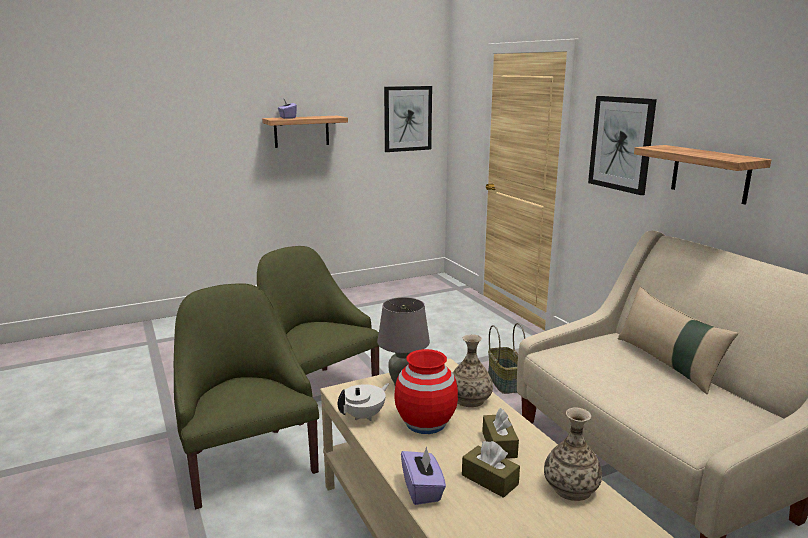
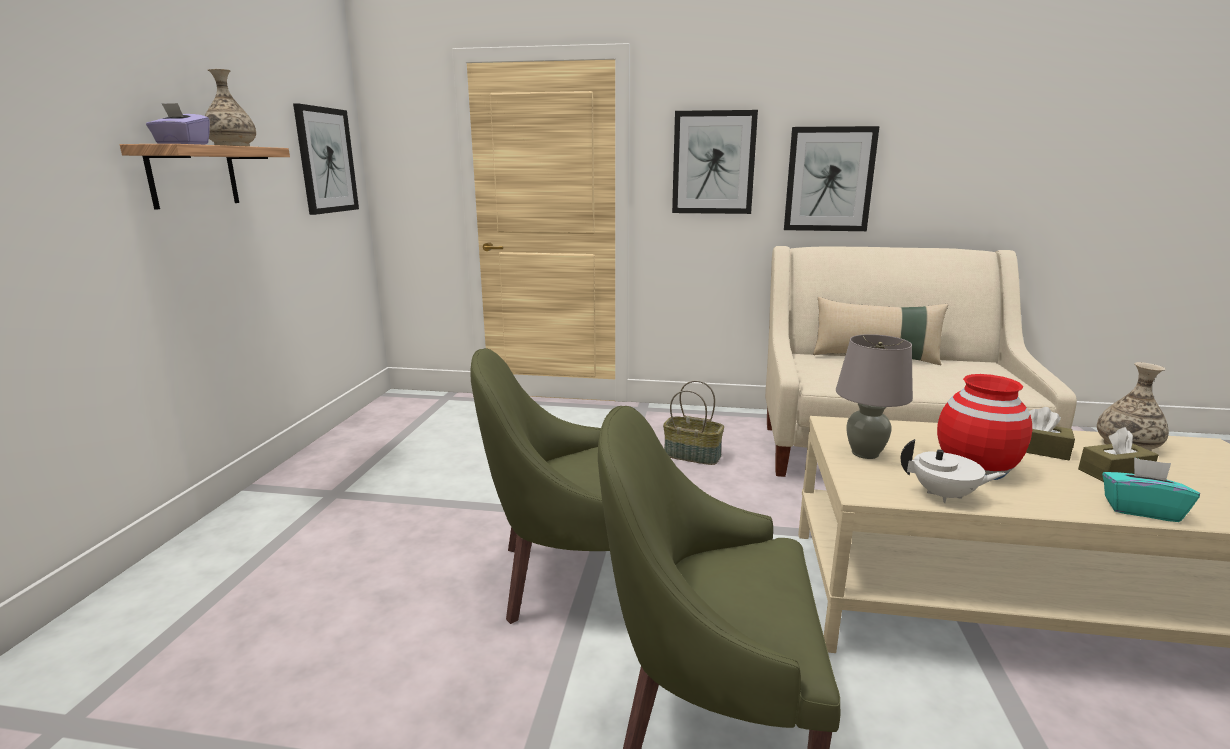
camera: 55 degrees left, 0 degrees up
white teapot [338,383,389,421] -> white teapot turned 120 degrees clockwise [901,439,1006,503]
purple tissue box [401,447,446,505] -> turquoise tissue box [1102,458,1200,522]
vase [453,334,493,407] -> vase moved to [205,69,256,147]
shelf [634,145,771,205] -> picture [784,126,880,231]

